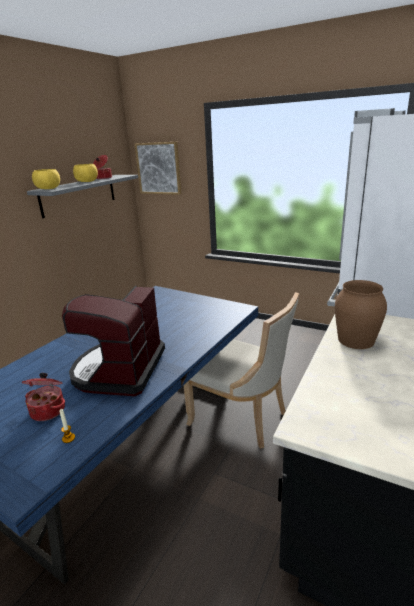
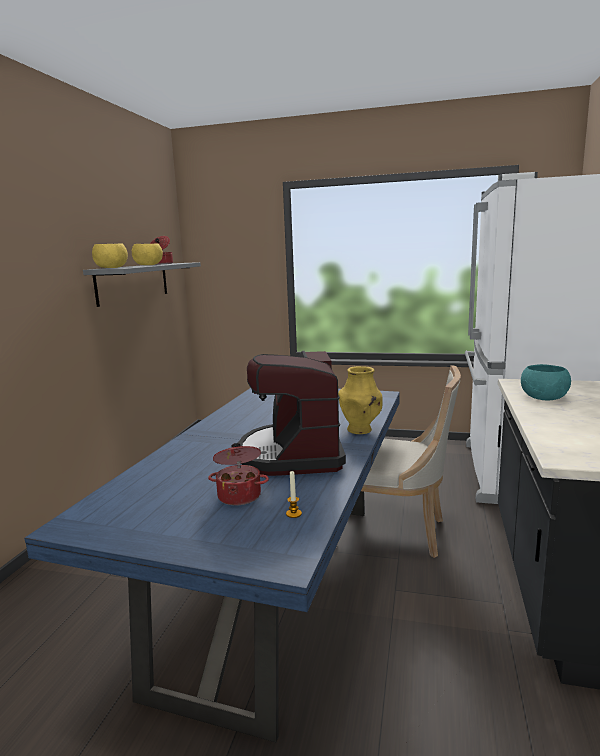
camera: 15 degrees left, 10 degrees down
picture [135,142,181,195] -> none
brown vase [335,280,387,349] -> turquoise bowl [521,364,571,401]
none -> yellow vase [338,366,383,434]

